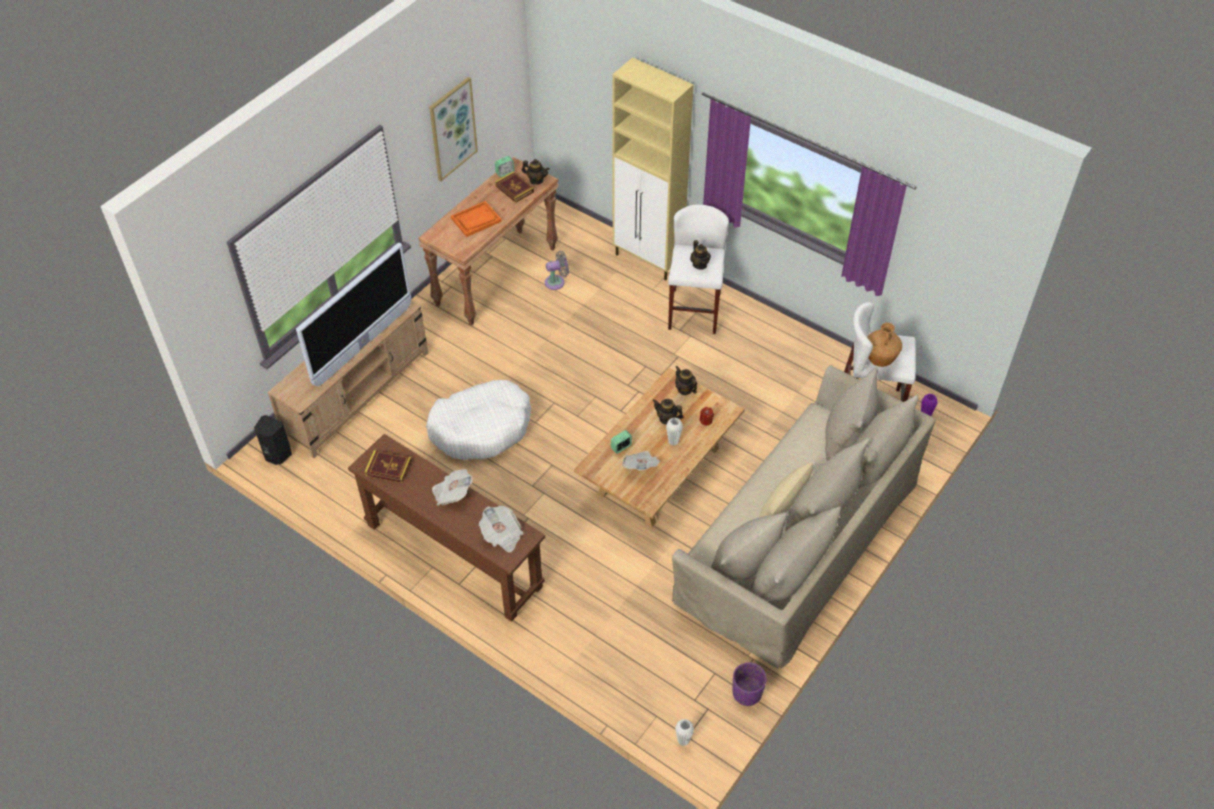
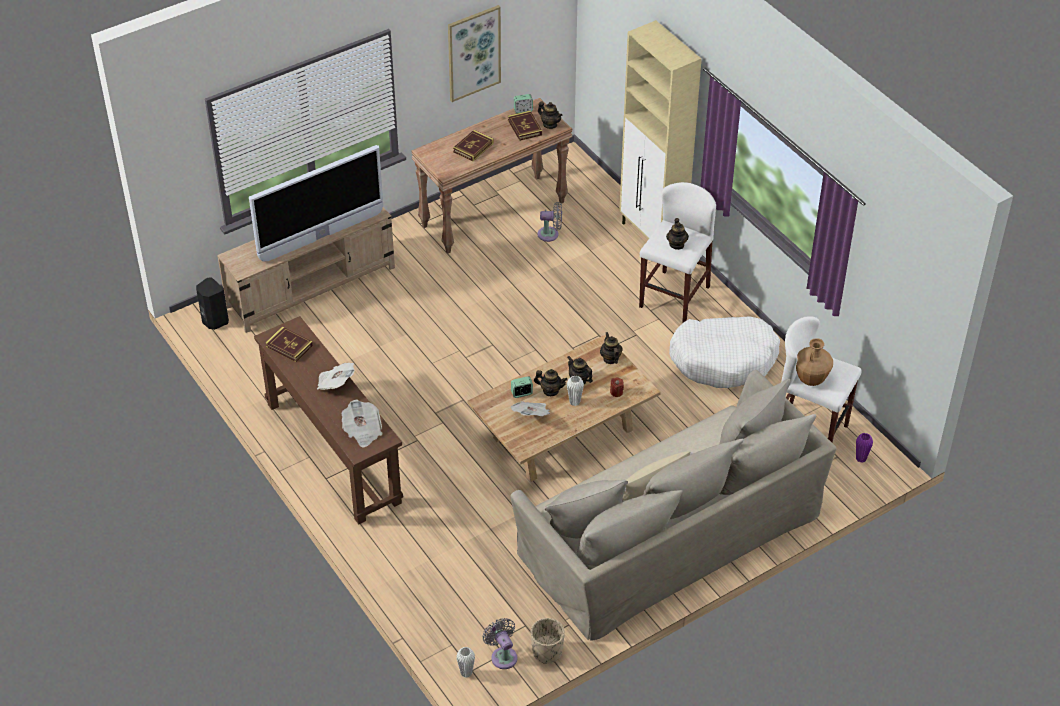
camera: 20 degrees right, 5 degrees down
white dog bed [426,380,531,460] -> white dog bed moved to [669,316,780,388]
orange tray [451,201,502,237] -> book [453,130,494,161]
purple planter [733,662,767,706] -> beige planter [531,618,565,664]
none -> grey fan [482,618,517,669]
none -> teapot [534,369,568,396]

